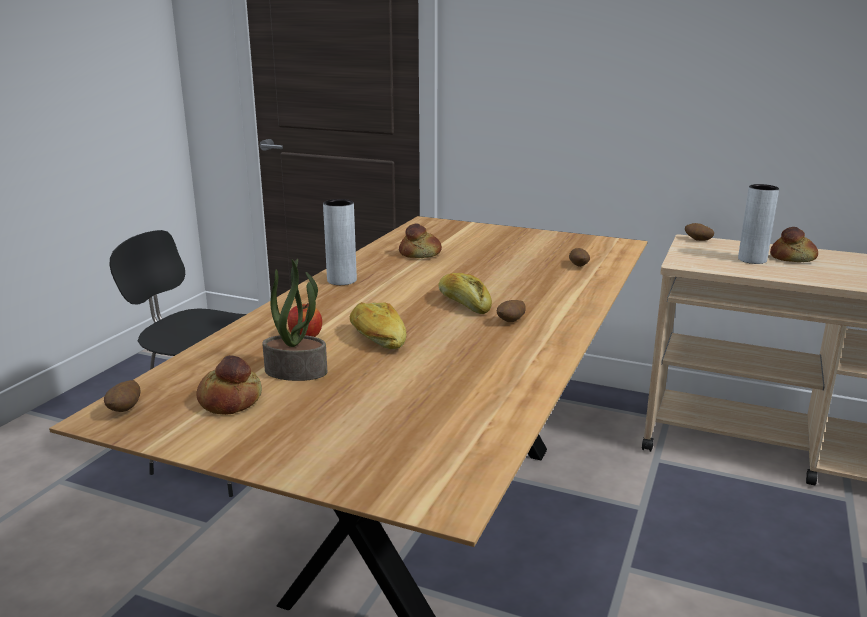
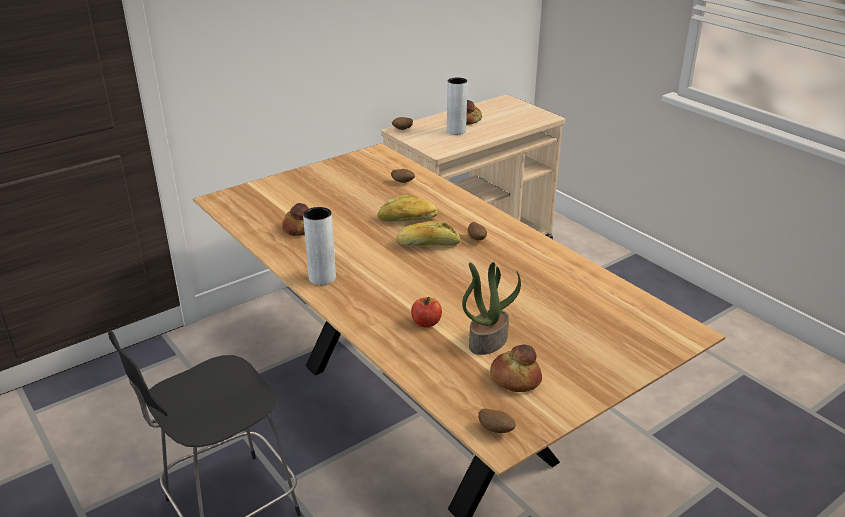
camera: 60 degrees left, 10 degrees up
bread [350,302,406,349] -> bread moved to [378,194,438,221]

